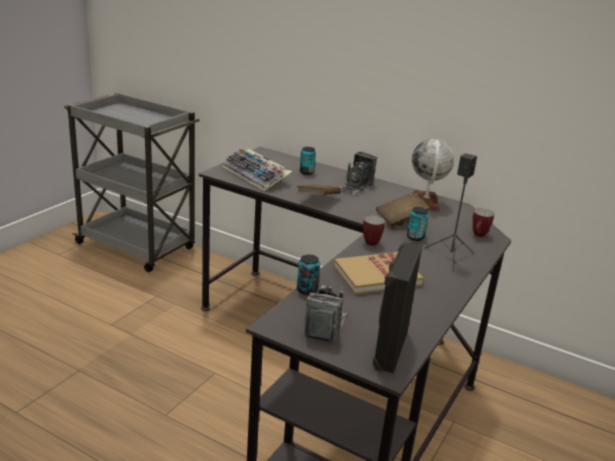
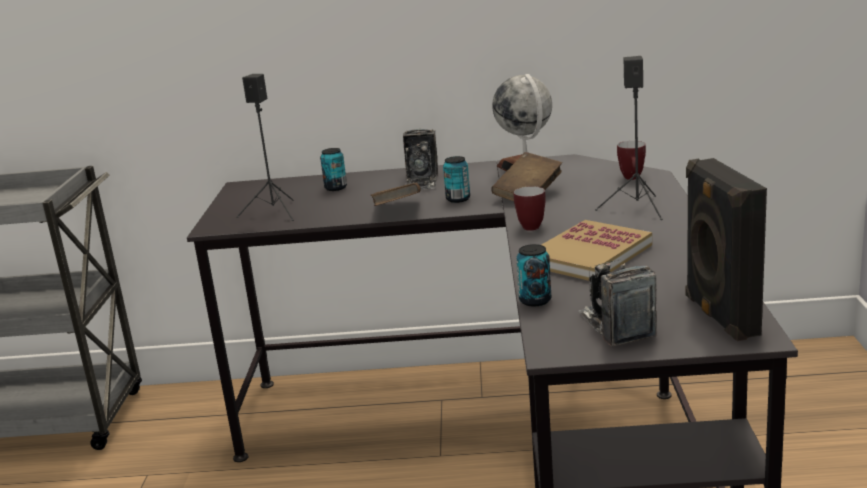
camera: 25 degrees left, 5 degrees down
keyboard [222,148,292,191] -> black speaker [236,74,294,221]
can [407,207,429,241] -> can moved to [443,156,470,203]

